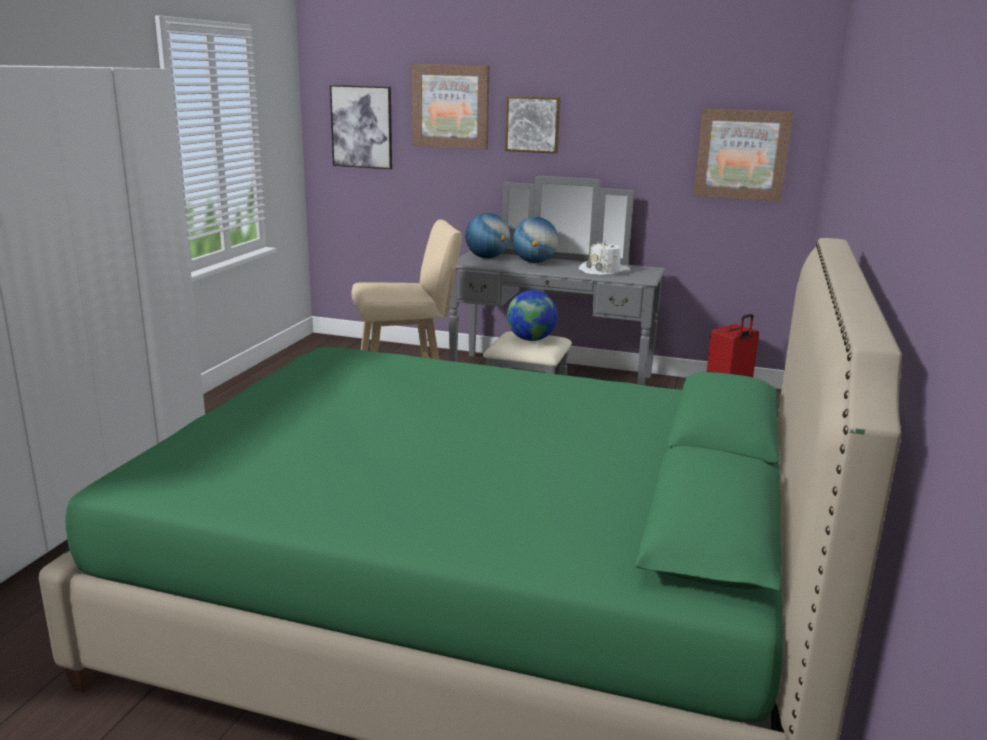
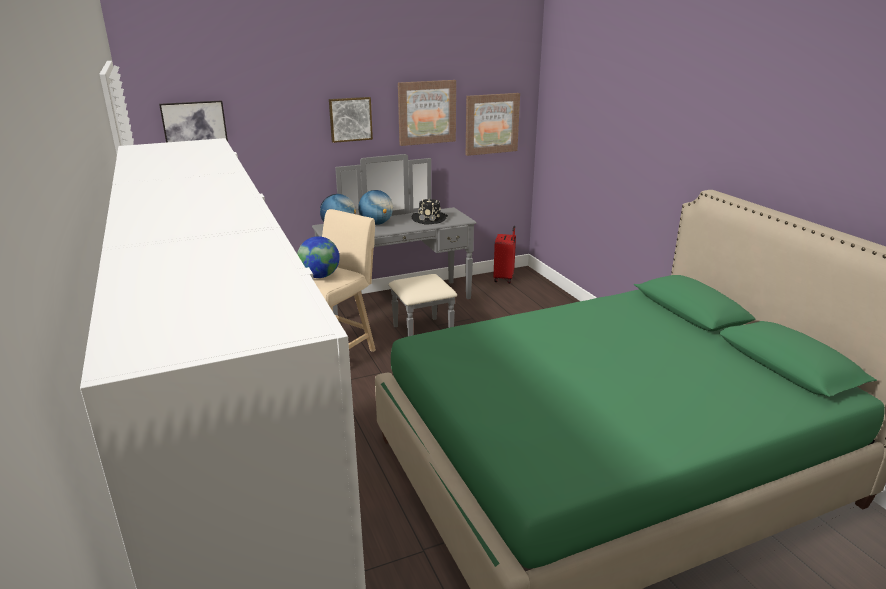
camera: 40 degrees left, 5 degrees up
picture [412,64,489,150] -> picture moved to [398,80,456,146]
globe [507,290,558,341] -> globe moved to [297,236,340,278]
white hat [579,241,630,275] -> black hat [412,199,448,224]

